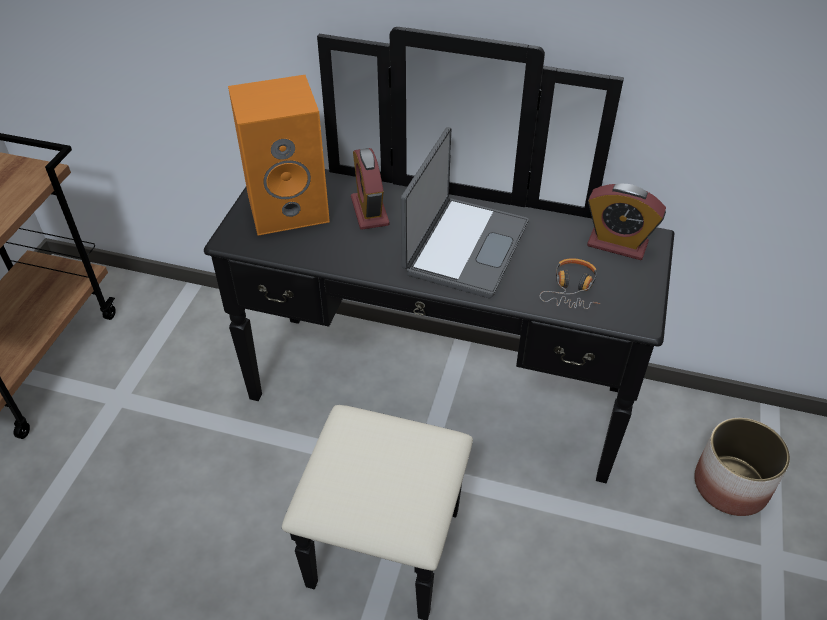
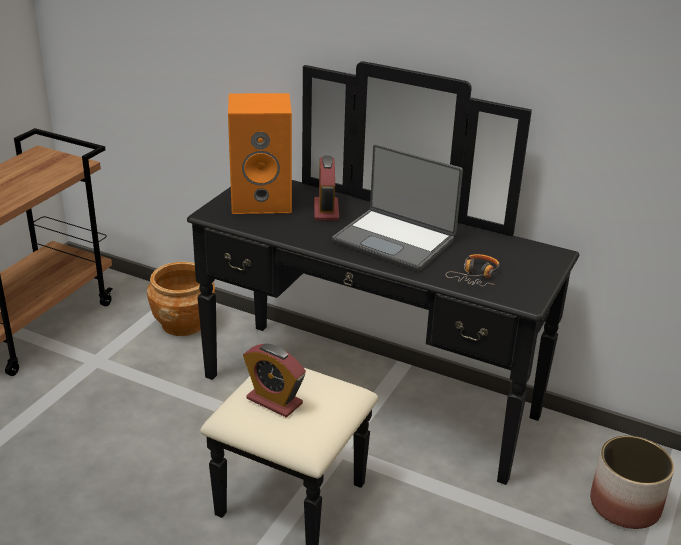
camera: 10 degrees right, 15 degrees down
laptop [401,127,529,298] -> laptop turned 90 degrees clockwise [332,144,463,271]
alarm clock [587,184,666,260] -> alarm clock moved to [243,344,306,417]
none -> brown planter [147,262,215,336]

